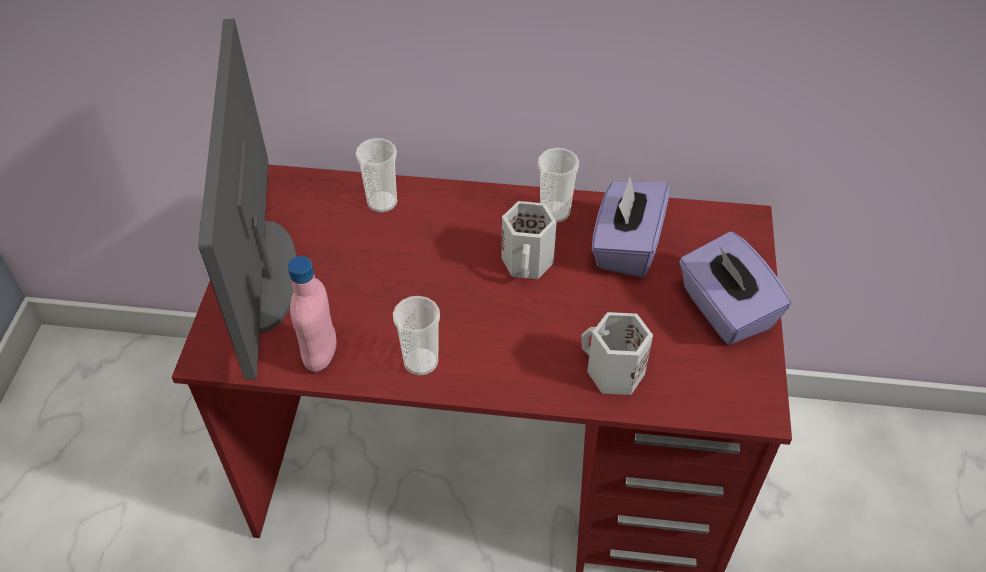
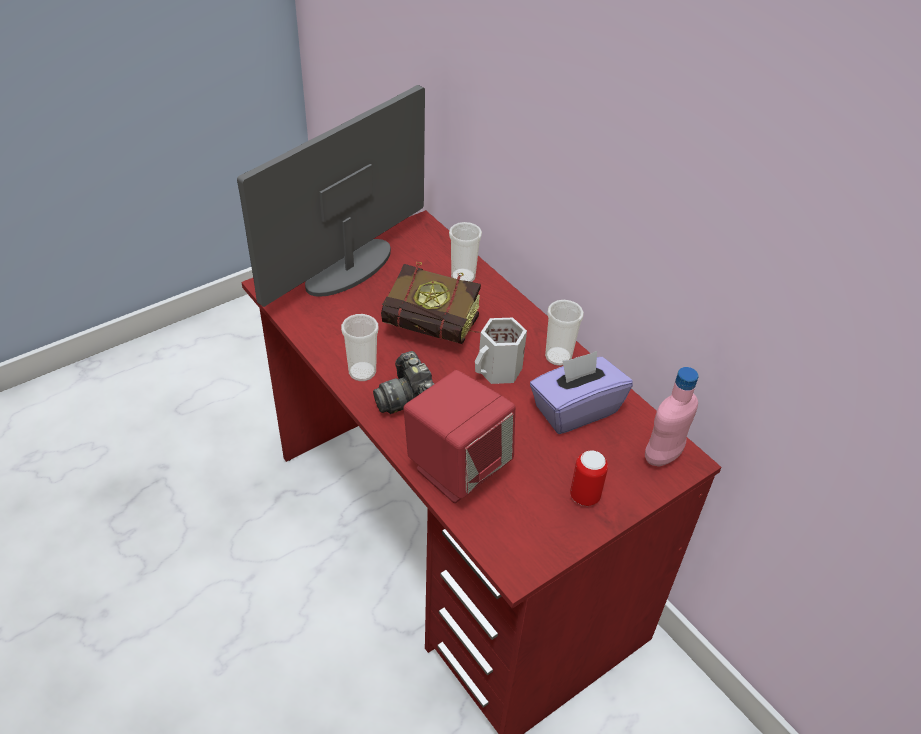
camera: 45 degrees right, 5 degrees down
pink bottle [288,256,336,372] -> pink bottle moved to [645,367,698,467]
white mug [581,312,653,395] -> red speaker [403,370,515,503]
purple tissue box [679,231,791,345] -> can [570,450,608,506]
none -> camera [373,351,434,414]
none -> book [381,262,481,344]

